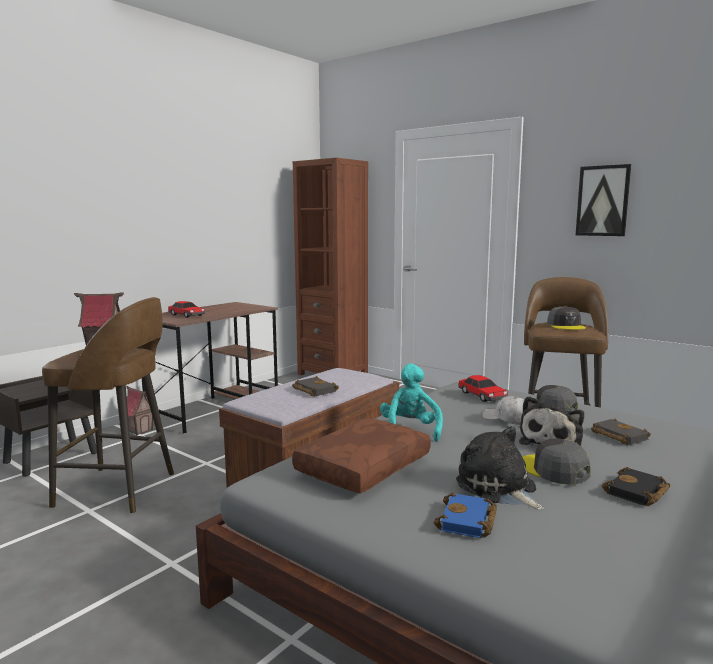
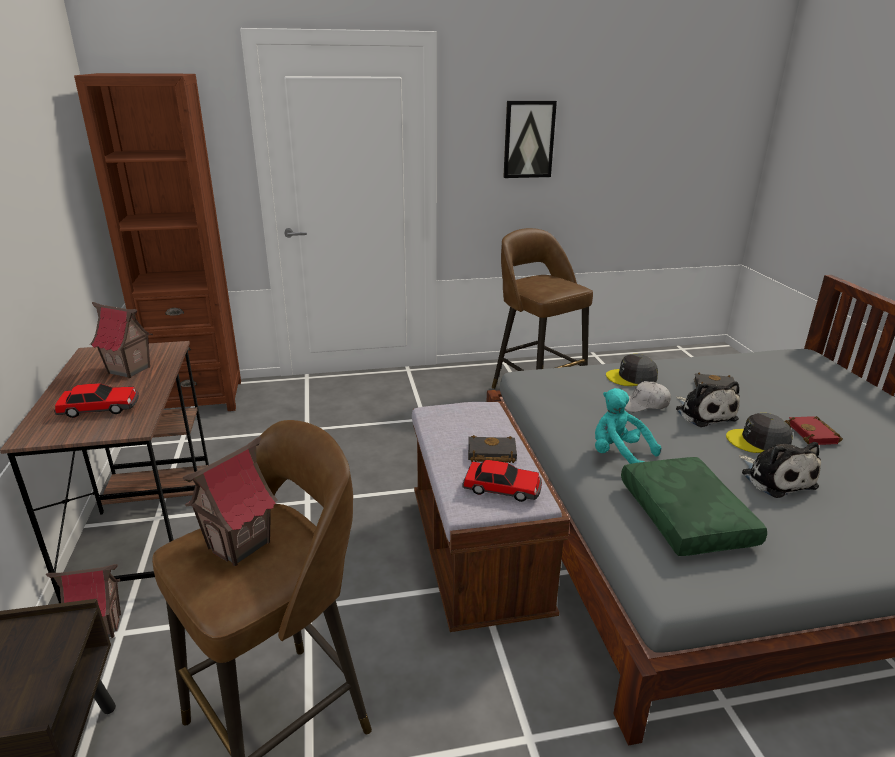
camera: 50 degrees left, 15 degrees up
brown pillow [292,418,431,494] -> green pillow [621,457,767,556]
blue book [434,493,497,538] -> none
plush toy [456,426,544,510] -> plush toy turned 120 degrees counterclockwise [739,442,821,498]
toy car [458,375,508,402] -> toy car moved to [462,460,542,502]
grey cap [547,306,586,330] -> none
black book [602,467,670,506] -> red book [785,416,843,445]
none -> toy house [90,302,153,378]

